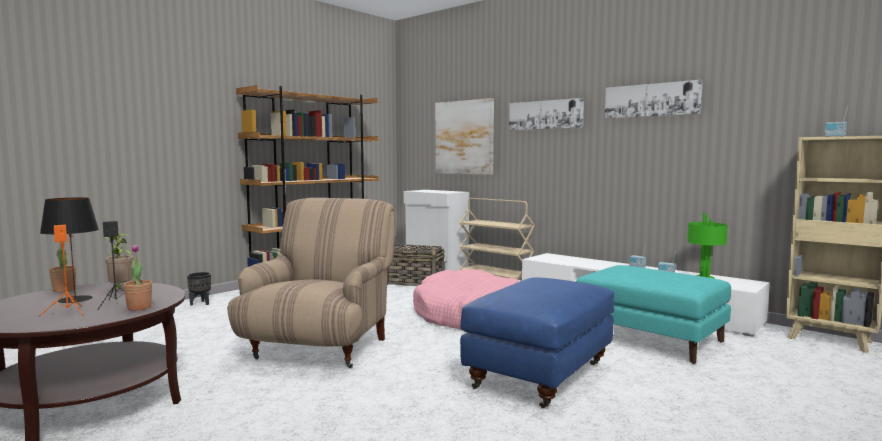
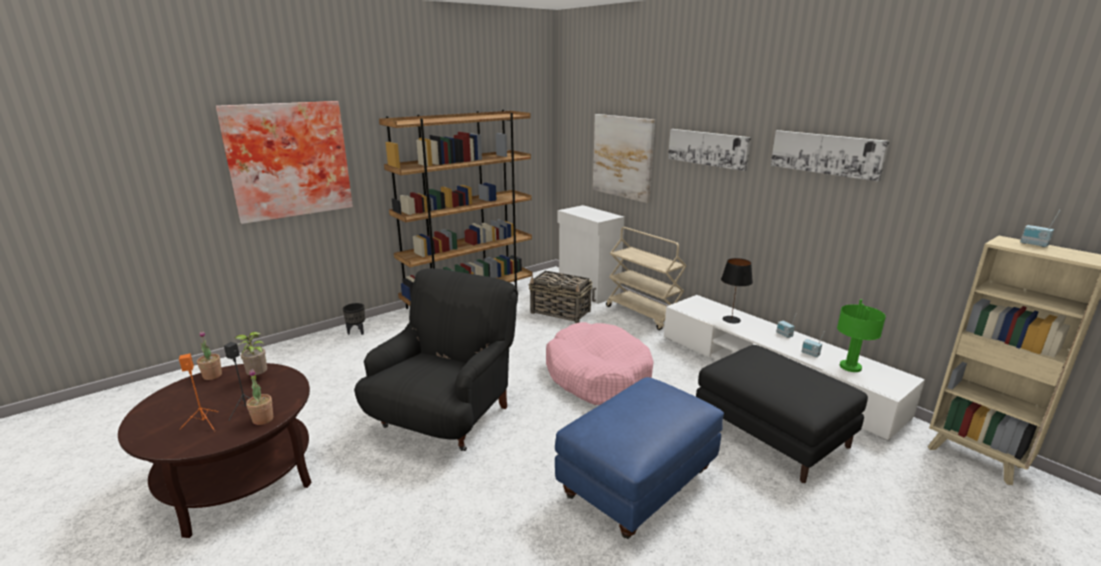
camera: 10 degrees right, 15 degrees up
black table lamp [40,197,99,303] -> black table lamp moved to [721,258,753,324]
beige armchair [227,198,395,368] -> black armchair [354,268,518,451]
turquoise ottoman [576,265,731,364] -> black ottoman [696,345,868,483]
none -> picture [216,101,353,224]

